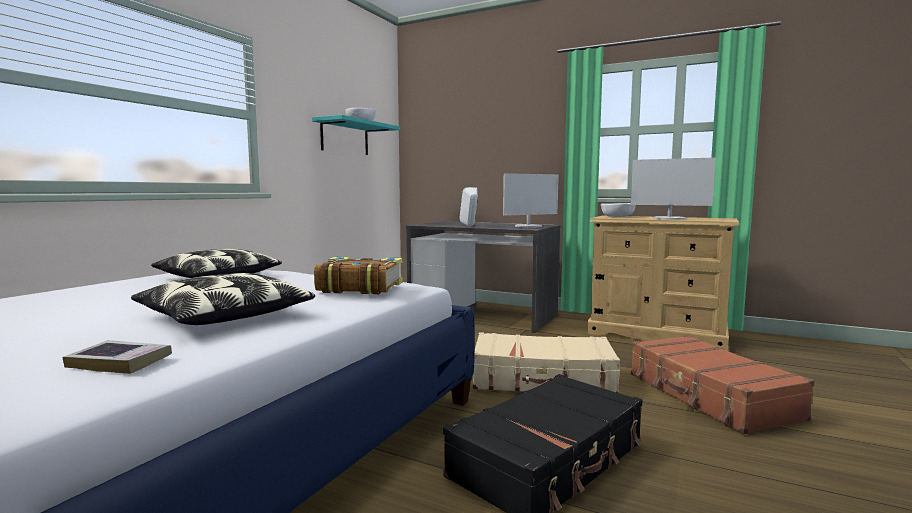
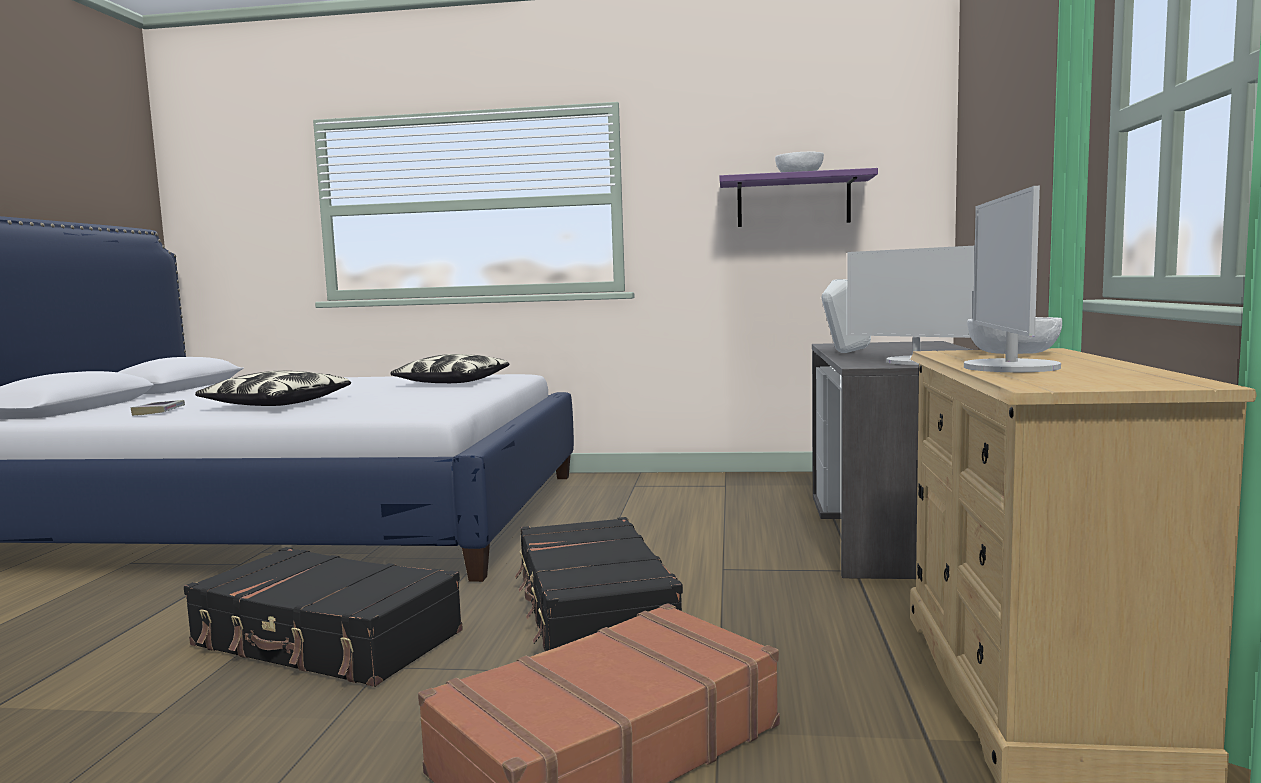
camera: 70 degrees right, 0 degrees up
turquoise shelf [312,115,400,155] -> purple shelf [720,168,878,227]
book [314,257,403,294] -> none
beige suitcase [473,332,620,393] -> black suitcase [515,517,683,651]

